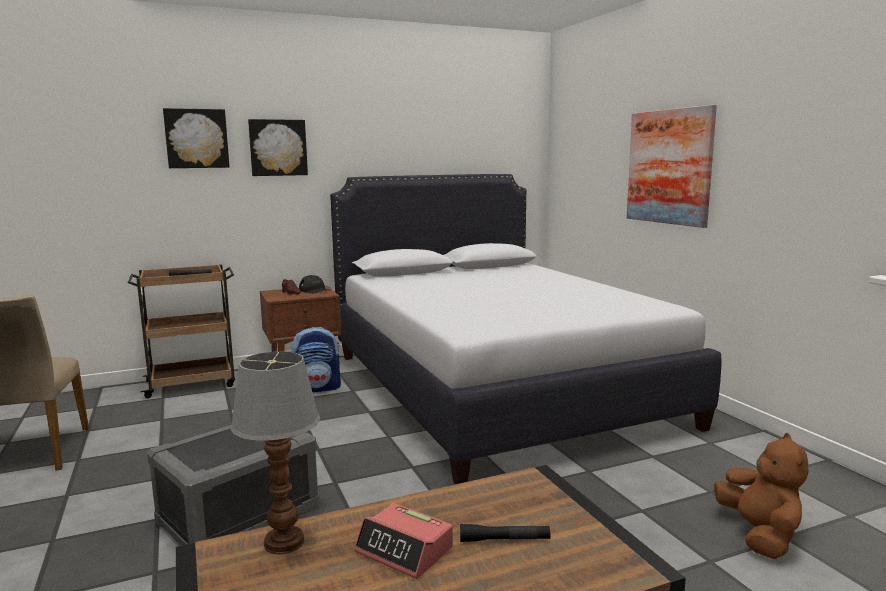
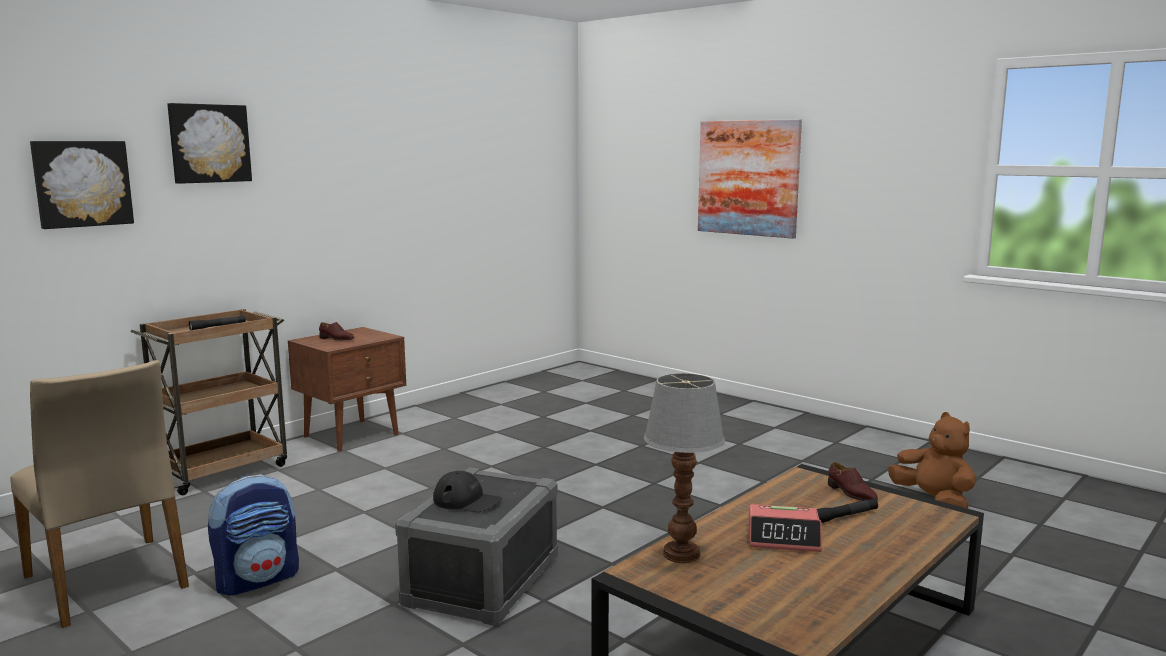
camera: 25 degrees left, 0 degrees up
picture [248,119,308,176] -> picture moved to [30,141,134,229]
backpack [291,327,341,392] -> backpack moved to [208,474,299,595]
black cap [299,275,331,294] -> black cap moved to [433,471,502,512]
white bed [330,174,721,484] -> none
none -> brown shoe [828,462,878,501]

